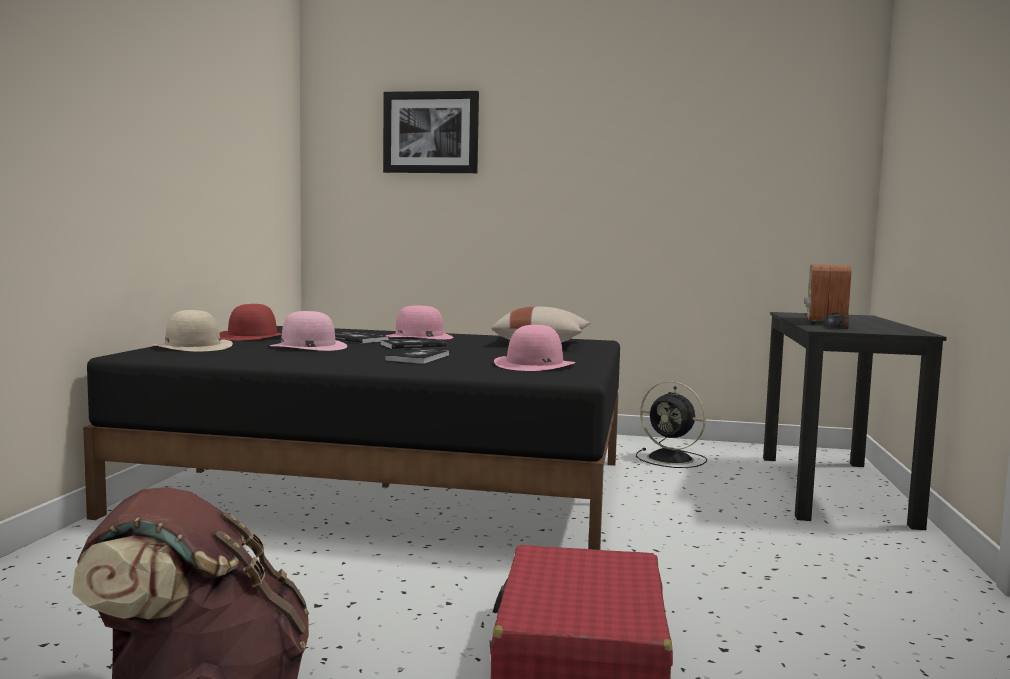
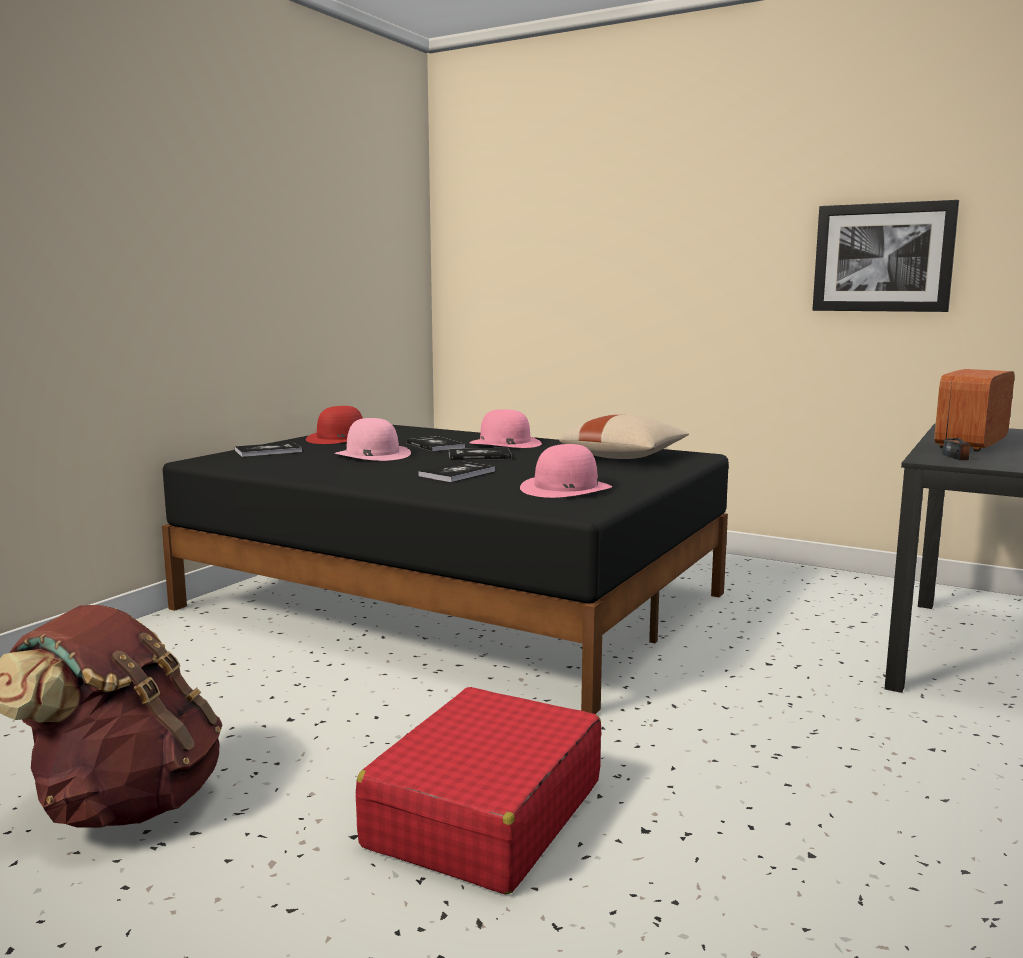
camera: 20 degrees right, 5 degrees up
beige hat [152,310,233,352] -> book [235,442,302,457]
picture [383,91,479,173] -> picture moved to [812,200,959,312]
black fan [636,381,707,468] -> none

